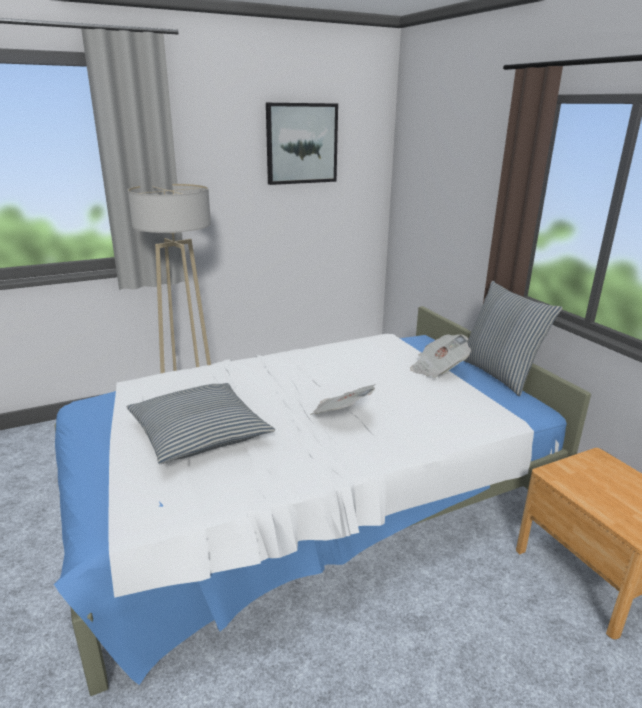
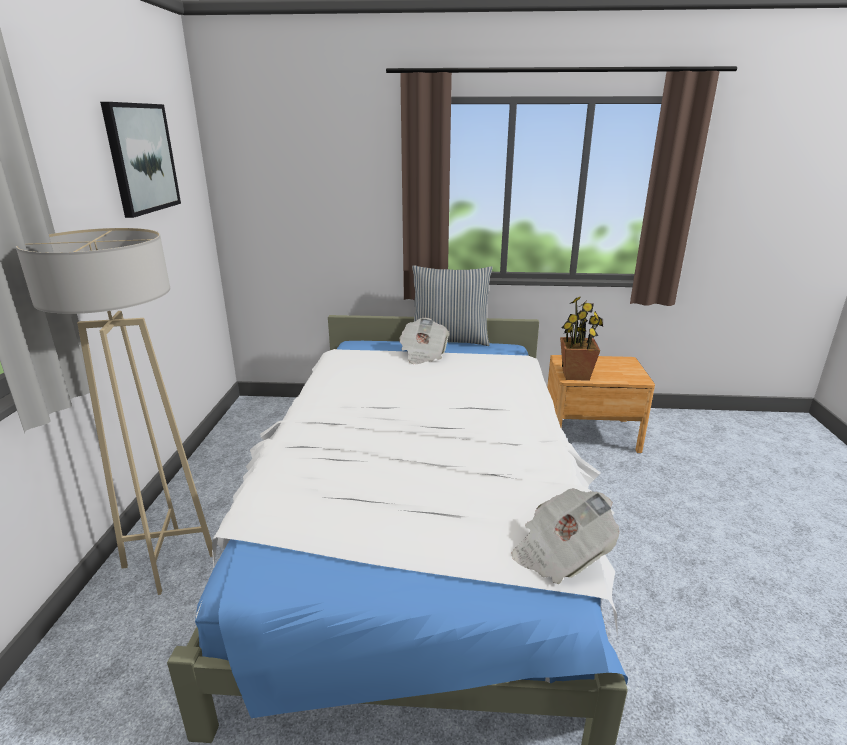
camera: 60 degrees left, 0 degrees up
pillow [127,383,275,464] -> none
newspaper [310,384,376,415] -> newspaper moved to [511,488,620,584]
none -> potted plant [560,296,603,381]

